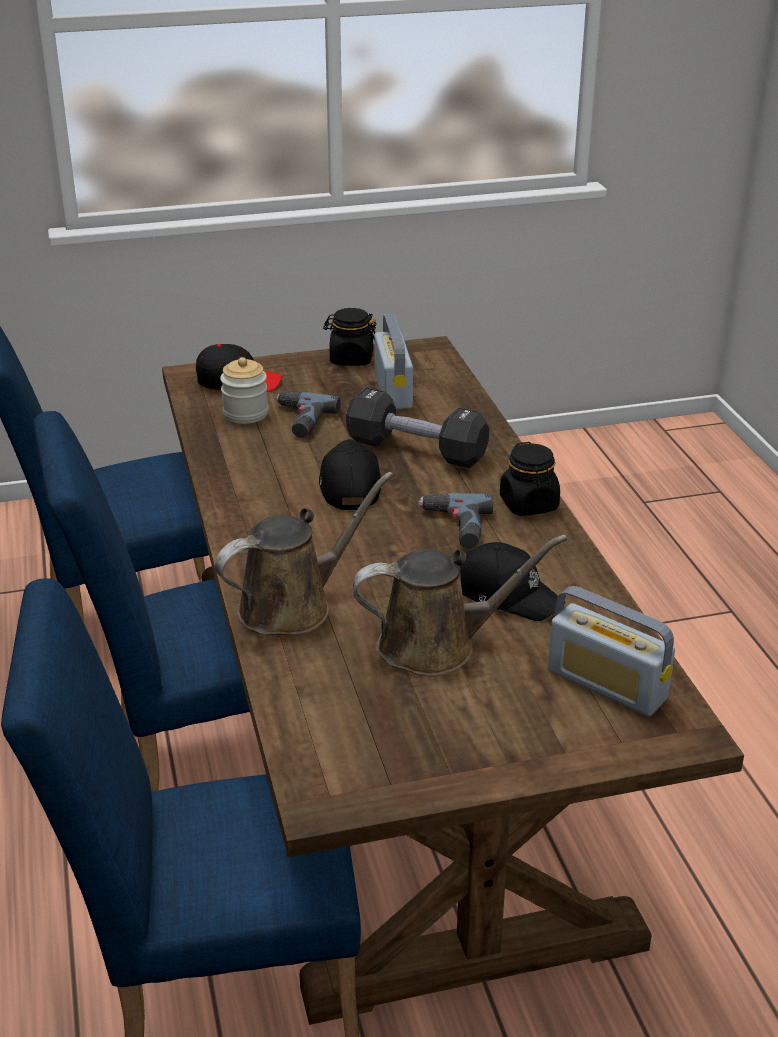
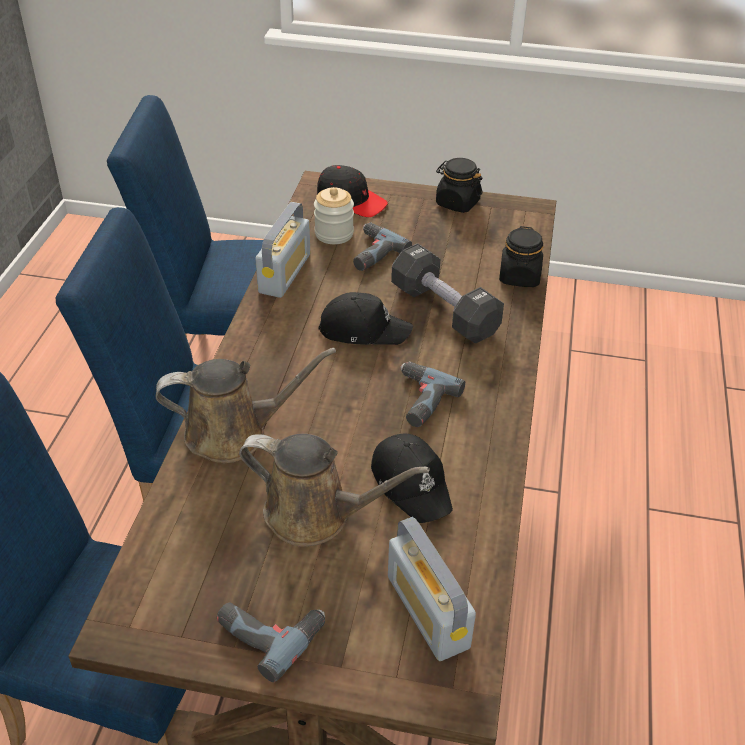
camera: 25 degrees right, 10 degrees up
black cap [319,439,381,510] -> black cap turned 75 degrees clockwise [318,292,413,345]
radio [374,314,413,409] -> radio moved to [255,202,310,298]
black jar [500,442,560,516] -> black jar moved to [499,226,543,287]
none -> power drill [217,602,325,682]

